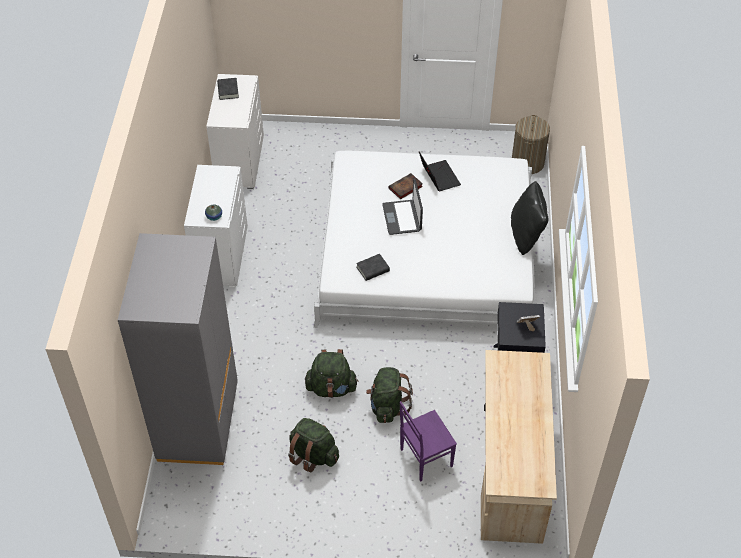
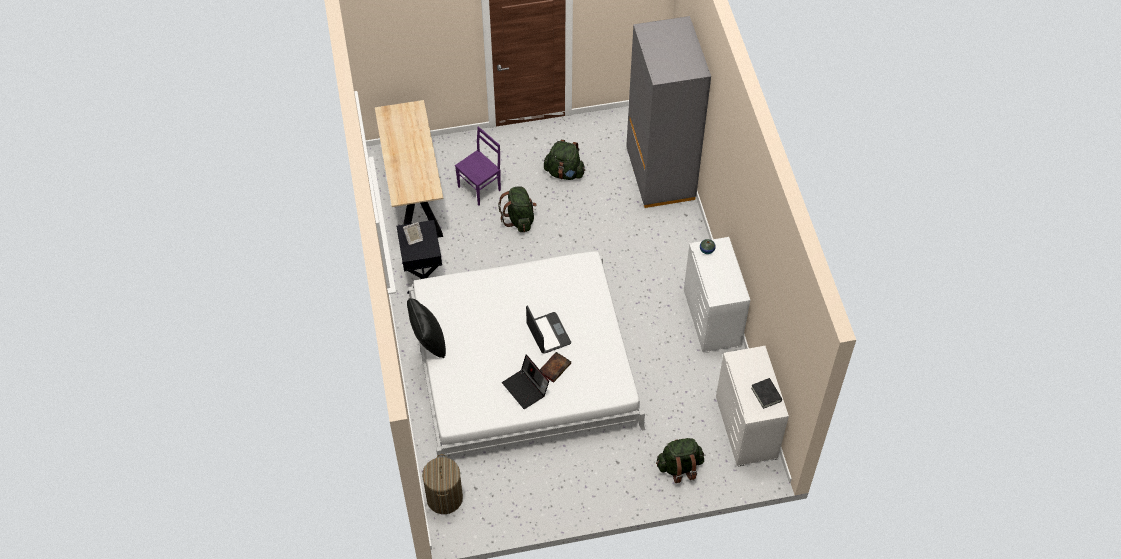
camera: 165 degrees right, 5 degrees up
green backpack [305,349,358,398] -> green backpack moved to [656,438,704,483]
black book [356,254,390,281] -> none

